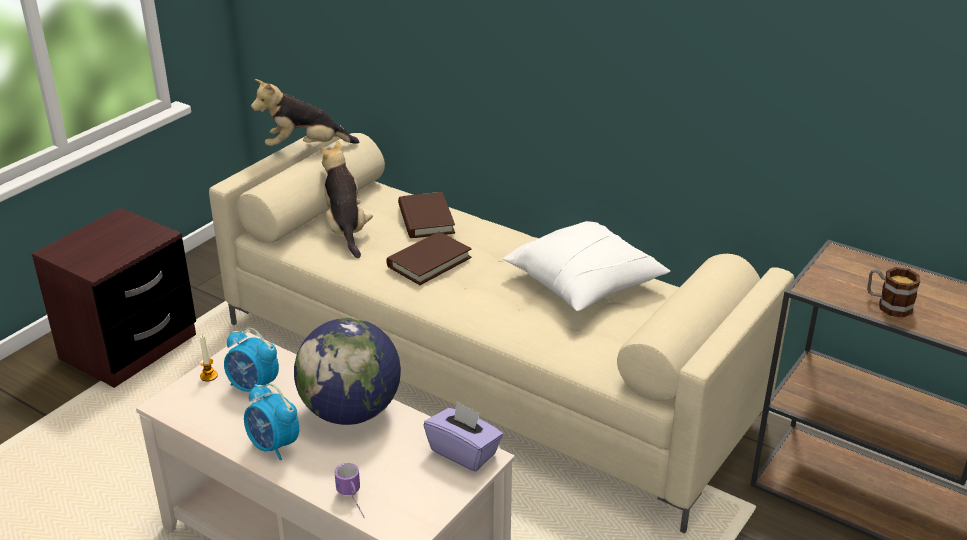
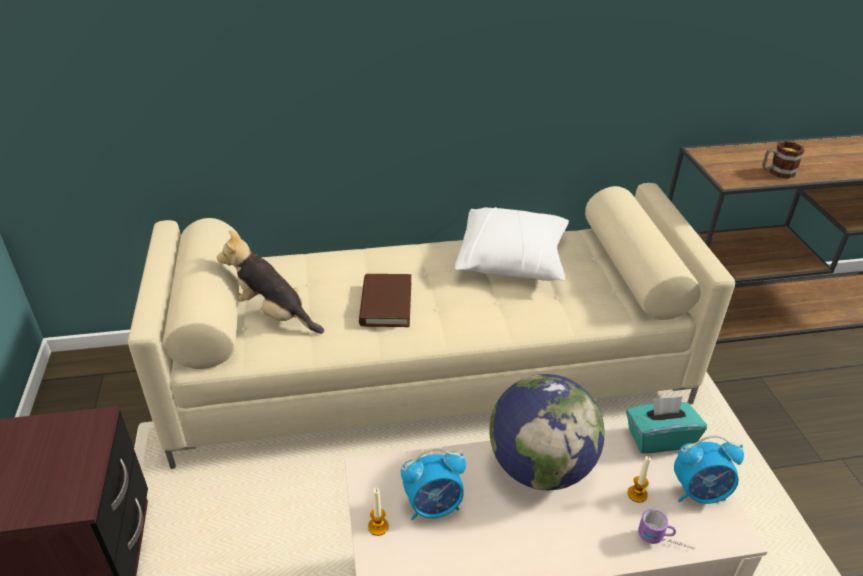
camera: 45 degrees left, 5 degrees up
alarm clock [244,384,299,460] -> alarm clock moved to [674,435,744,504]
plush toy [251,79,359,146] -> none
brown book [398,192,455,238] -> none
purple tissue box [423,401,503,472] -> turquoise tissue box [626,396,707,454]
none -> candle [628,456,651,503]

